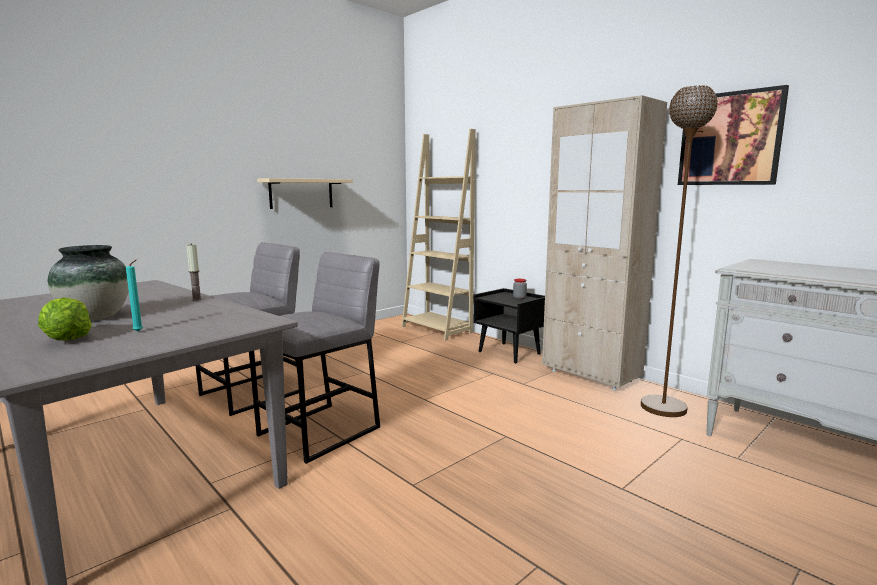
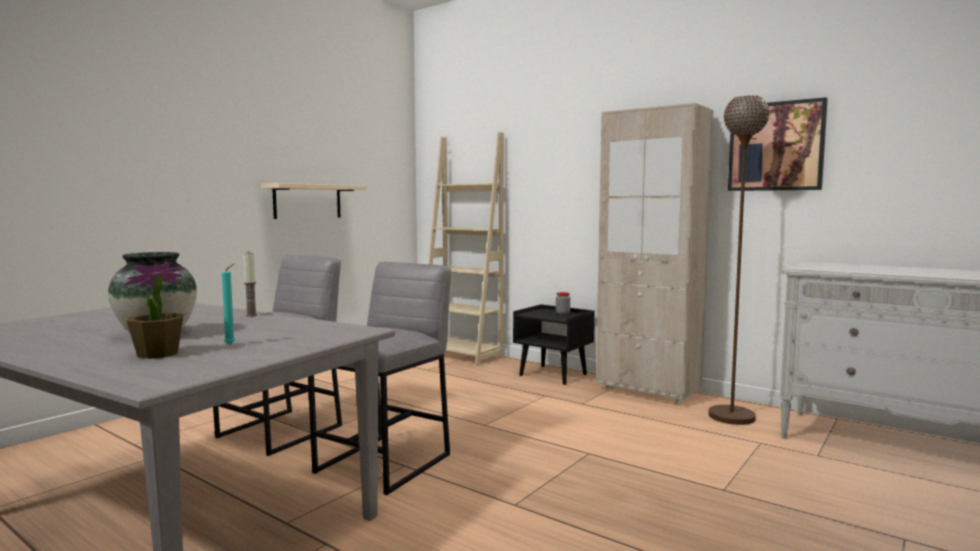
camera: 10 degrees left, 5 degrees down
lettuce [38,297,92,341] -> potted plant [124,262,184,359]

